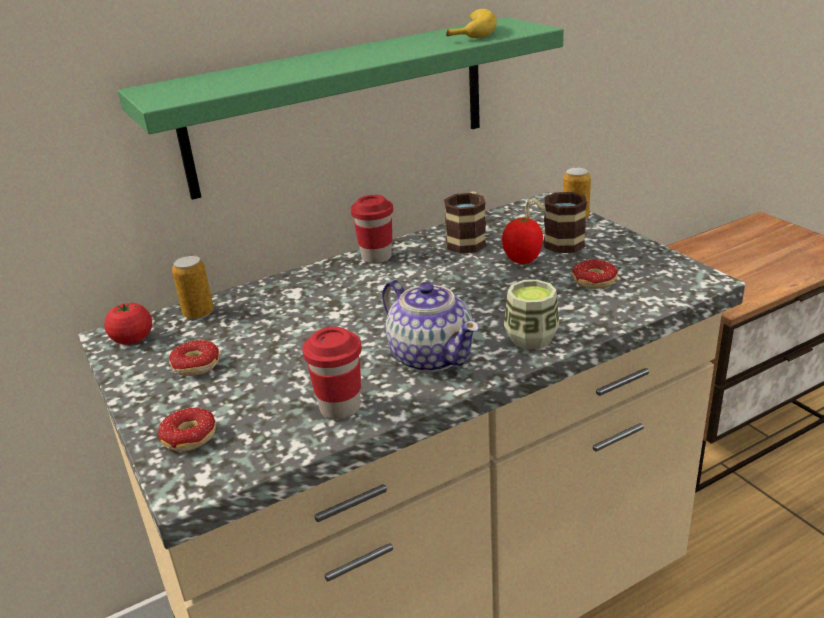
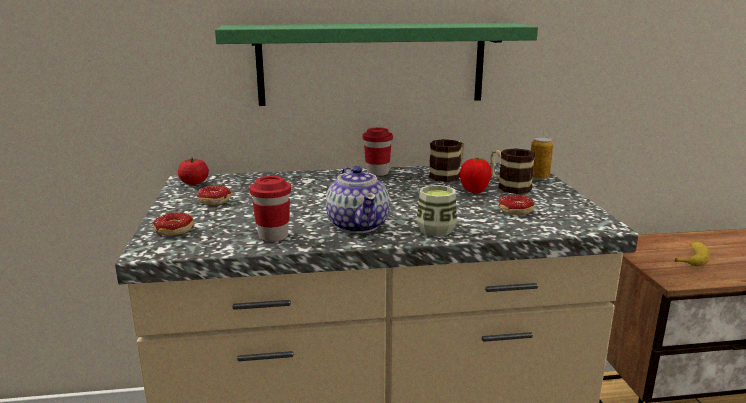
camera: 20 degrees right, 10 degrees down
can [172,255,214,320] -> none
banana [446,9,497,38] -> banana moved to [674,242,710,266]

